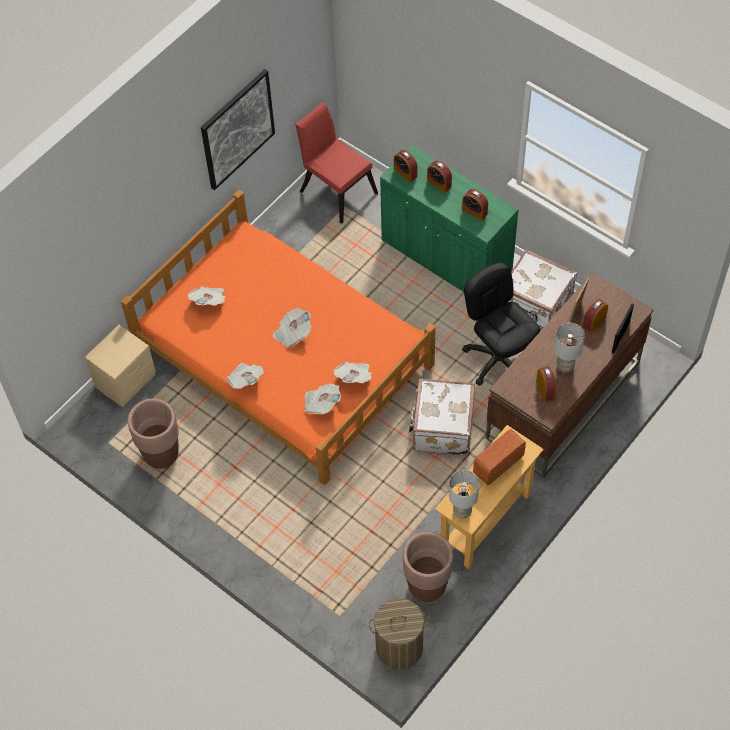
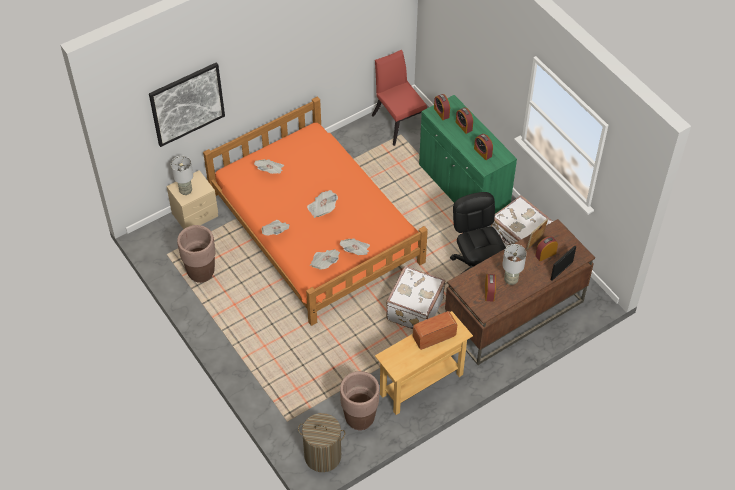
camera: 15 degrees right, 5 degrees down
picture [201,69,275,190] -> picture moved to [149,62,225,147]
grey table lamp [449,470,479,519] -> grey table lamp moved to [171,156,193,195]

